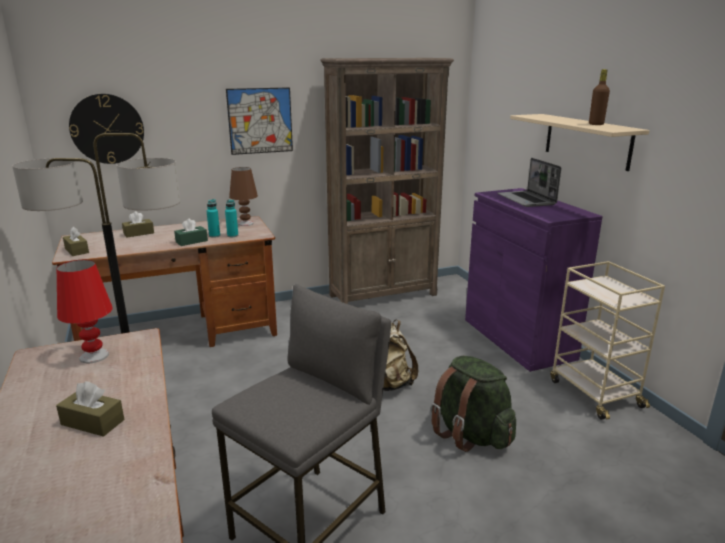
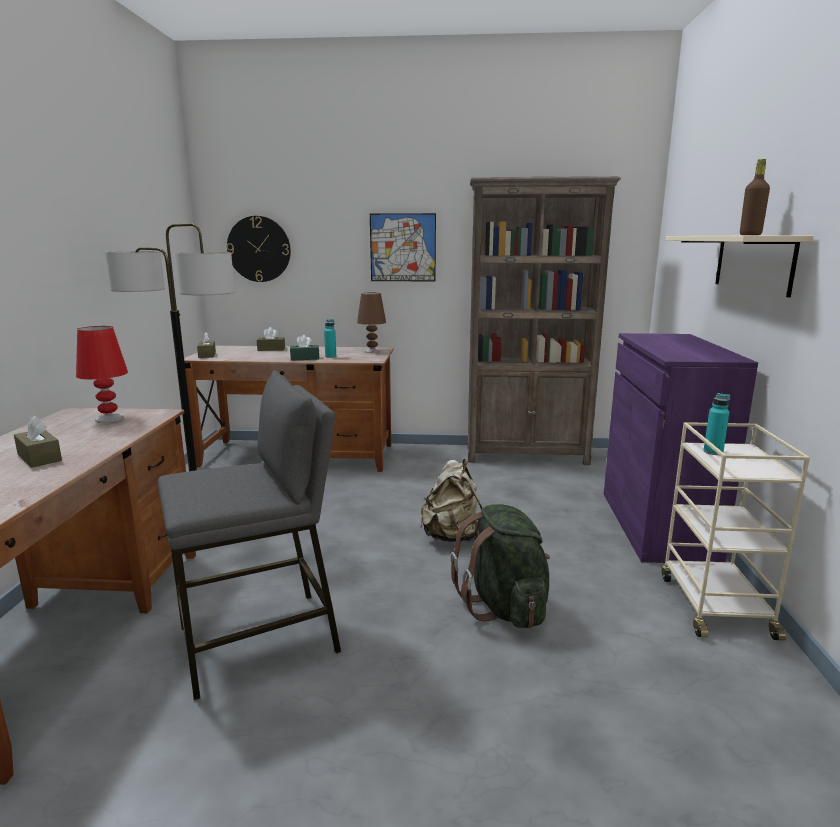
camera: 25 degrees right, 5 degrees down
turquoise bottle [225,200,238,237] -> turquoise bottle moved to [704,393,730,455]
laptop [497,158,561,207] -> none

